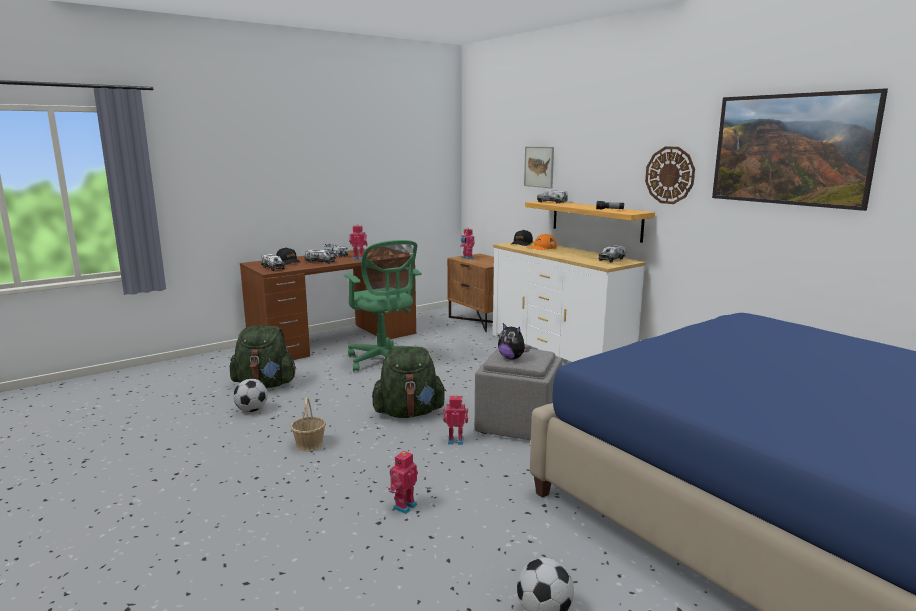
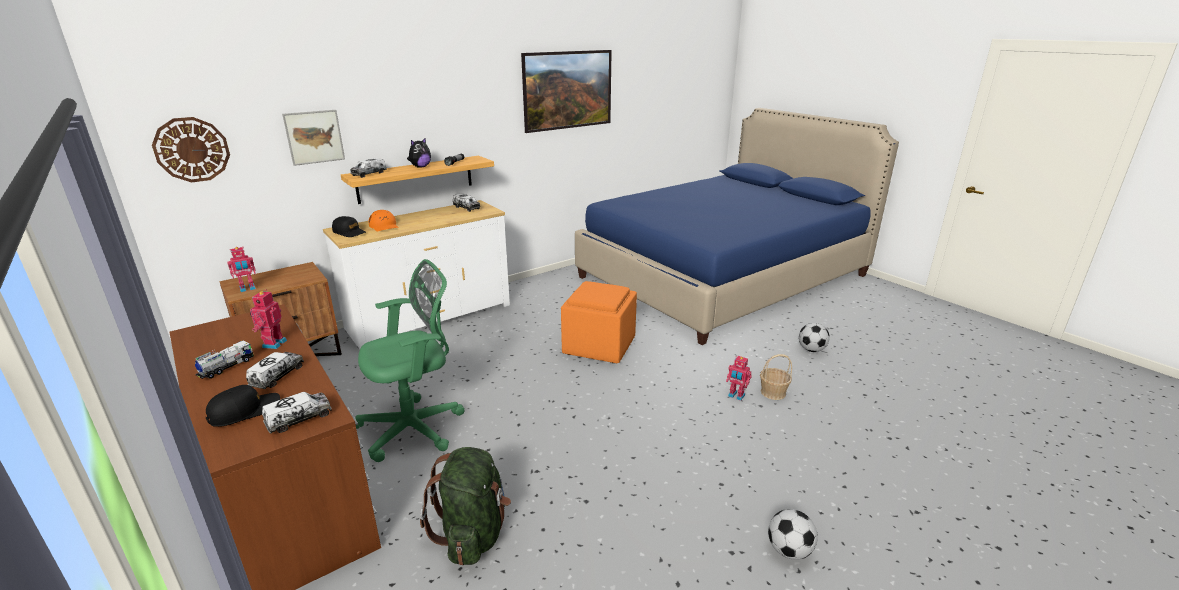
camera: 90 degrees left, 10 degrees up
football [234,379,268,412] -> football moved to [768,509,818,560]
basket [290,397,326,451] -> basket moved to [760,354,792,400]
green backpack [372,347,447,418] -> none
toy robot [443,395,468,445] -> none
grey ottoman [475,348,562,440] -> orange ottoman [561,281,637,363]
plush toy [498,323,530,360] -> plush toy moved to [407,137,431,168]
wall clock [645,147,695,204] -> wall clock moved to [152,117,230,182]

